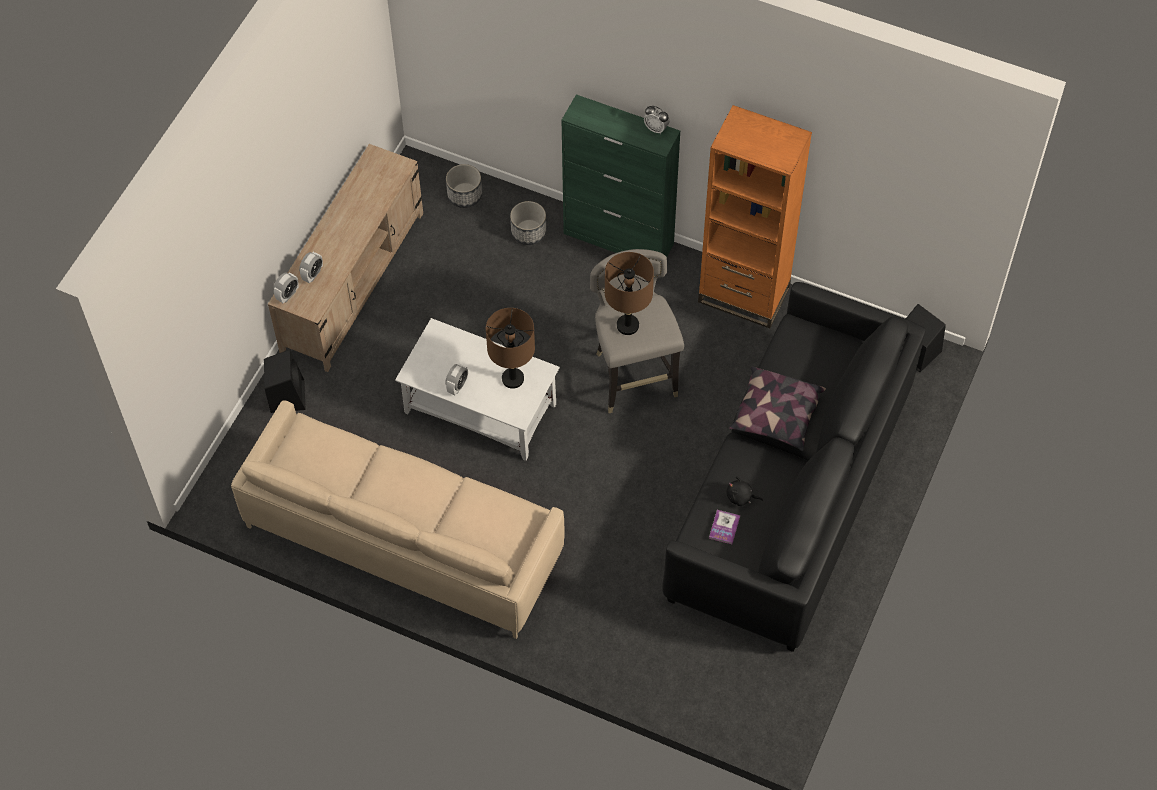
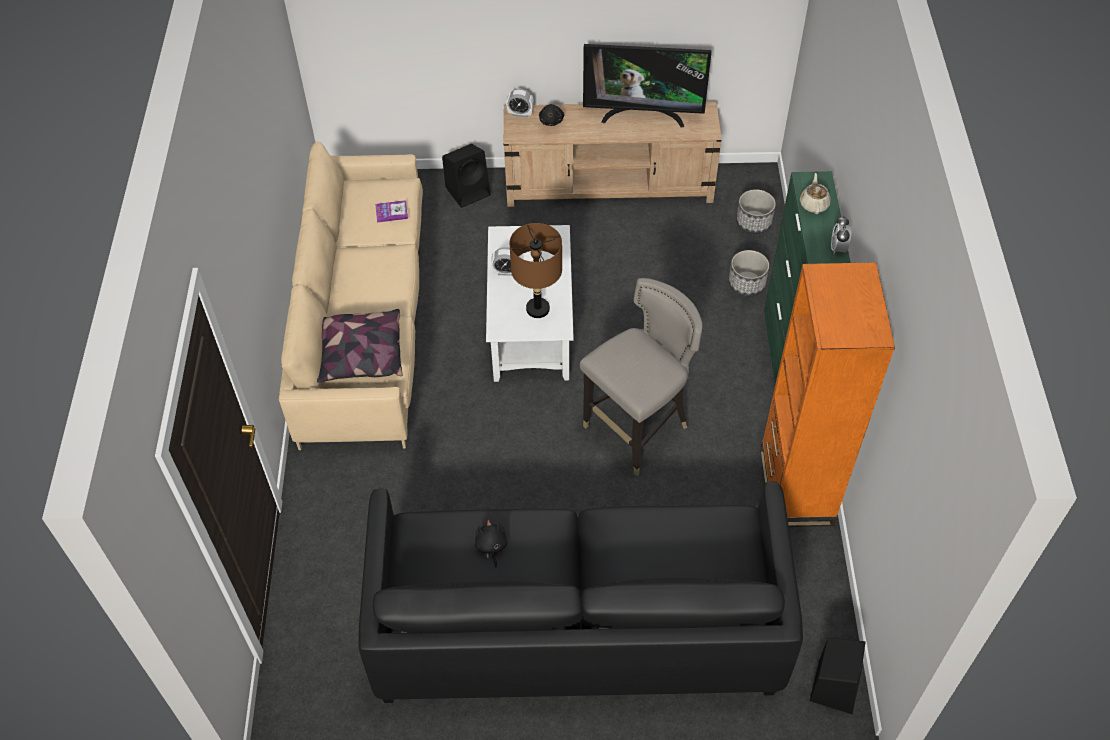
camera: 65 degrees right, 5 degrees down
alarm clock [299,252,323,283] -> black plush toy [539,104,564,126]
brown table lamp [605,252,654,335] -> none
book [709,510,740,544] -> book moved to [375,200,408,223]
pillow [729,367,826,451] -> pillow moved to [317,309,403,383]
none -> television [583,44,711,128]
none -> beige teapot [800,173,831,214]

